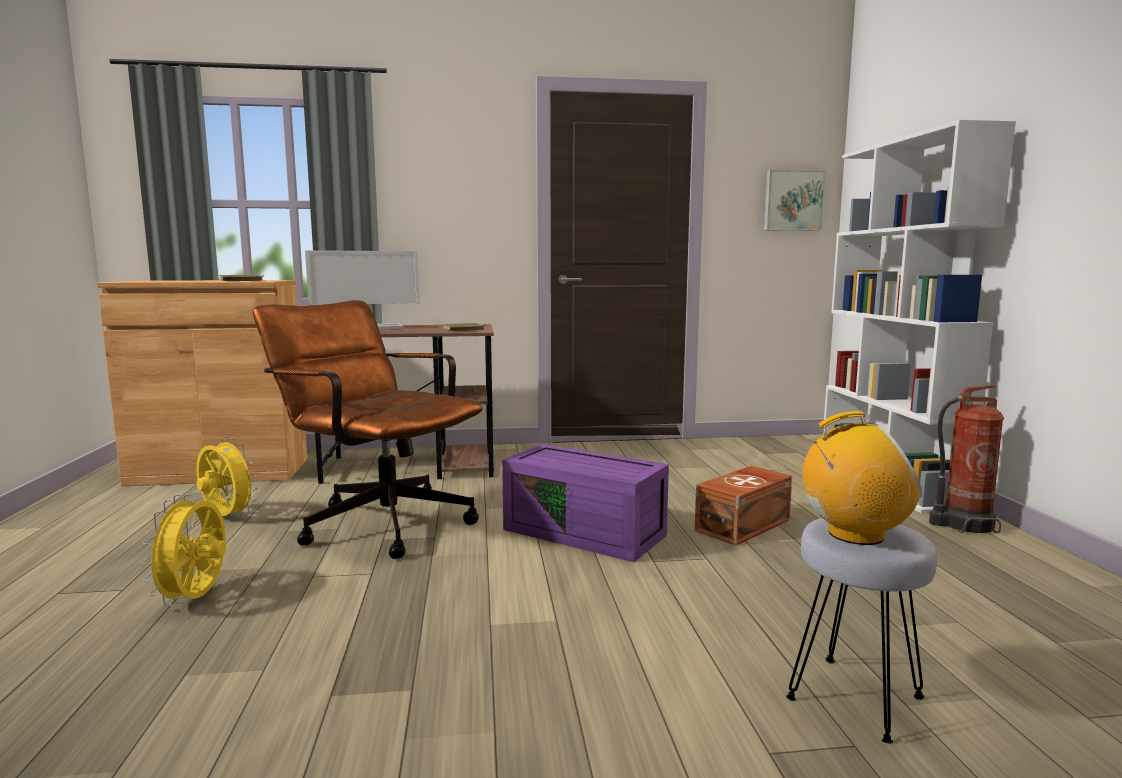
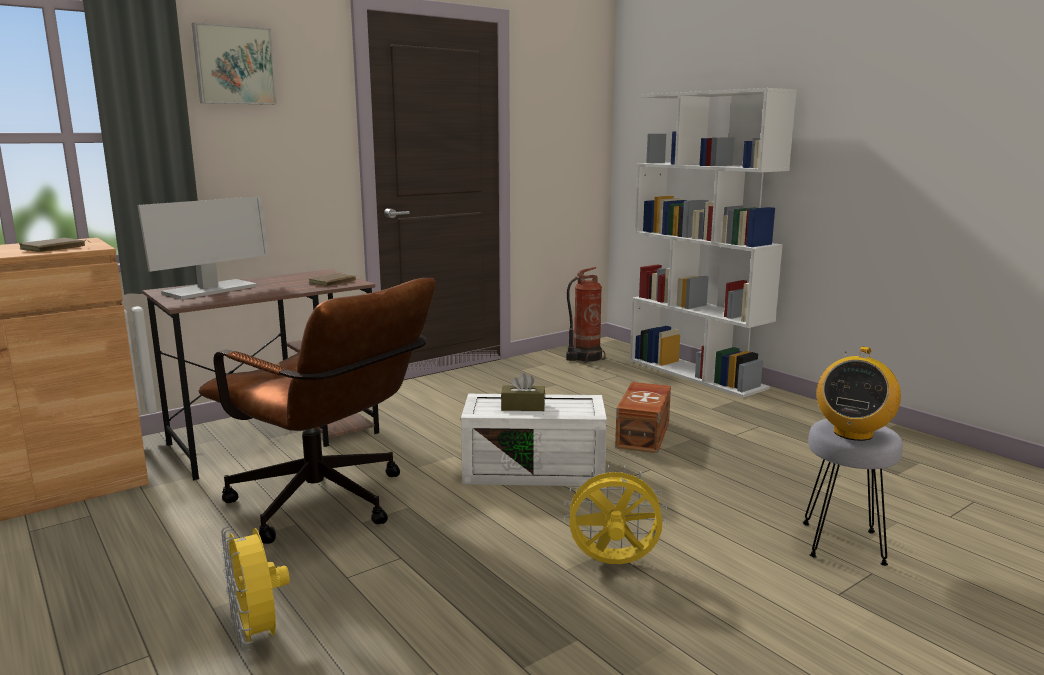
camera: 30 degrees left, 5 degrees up
yellow fan [196,436,258,517] -> yellow fan moved to [564,465,667,564]
brown office chair [253,300,483,559] -> brown office chair turned 150 degrees counterclockwise [199,278,436,544]
purple storage box [502,444,669,562] -> white storage box [461,394,607,486]
picture [764,170,826,231] -> picture moved to [192,22,277,105]
radio [802,411,922,545] -> radio turned 150 degrees clockwise [817,347,901,441]
fire extinguisher [929,385,1004,533] -> fire extinguisher moved to [566,267,605,363]
none -> brown tissue box [501,373,545,411]

